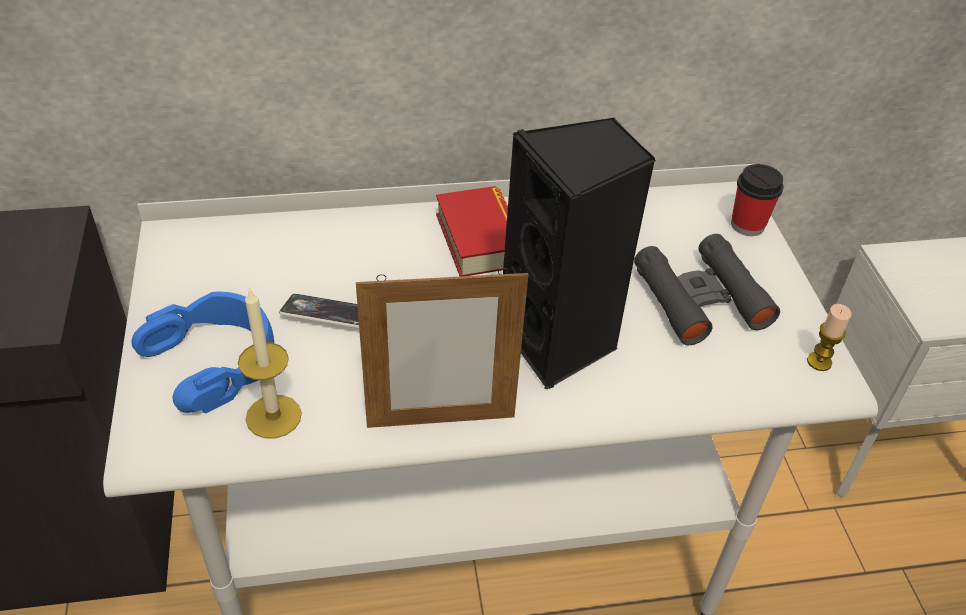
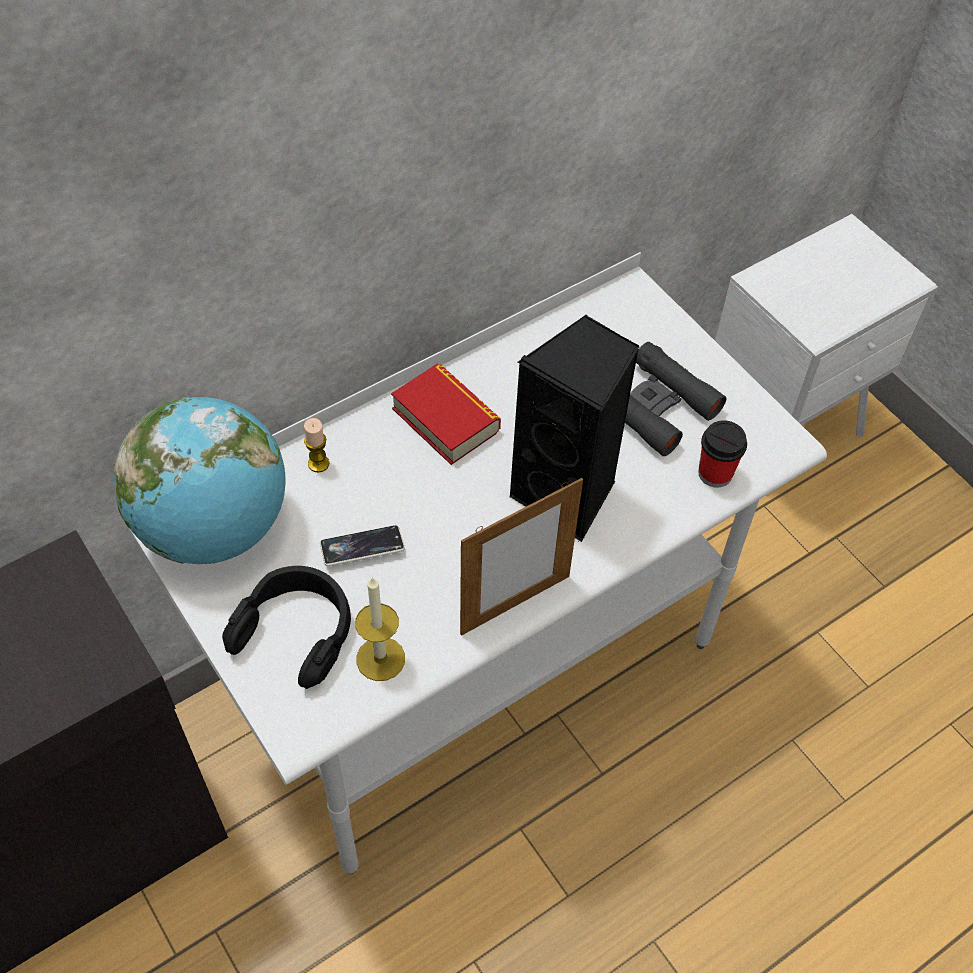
camera: 25 degrees left, 10 degrees up
blue headphones [132,292,274,413] -> black headphones [222,566,351,689]
cup [731,164,784,236] -> cup moved to [698,420,747,488]
candle [807,304,852,371] -> candle moved to [304,418,329,472]
none -> globe [114,396,286,564]

